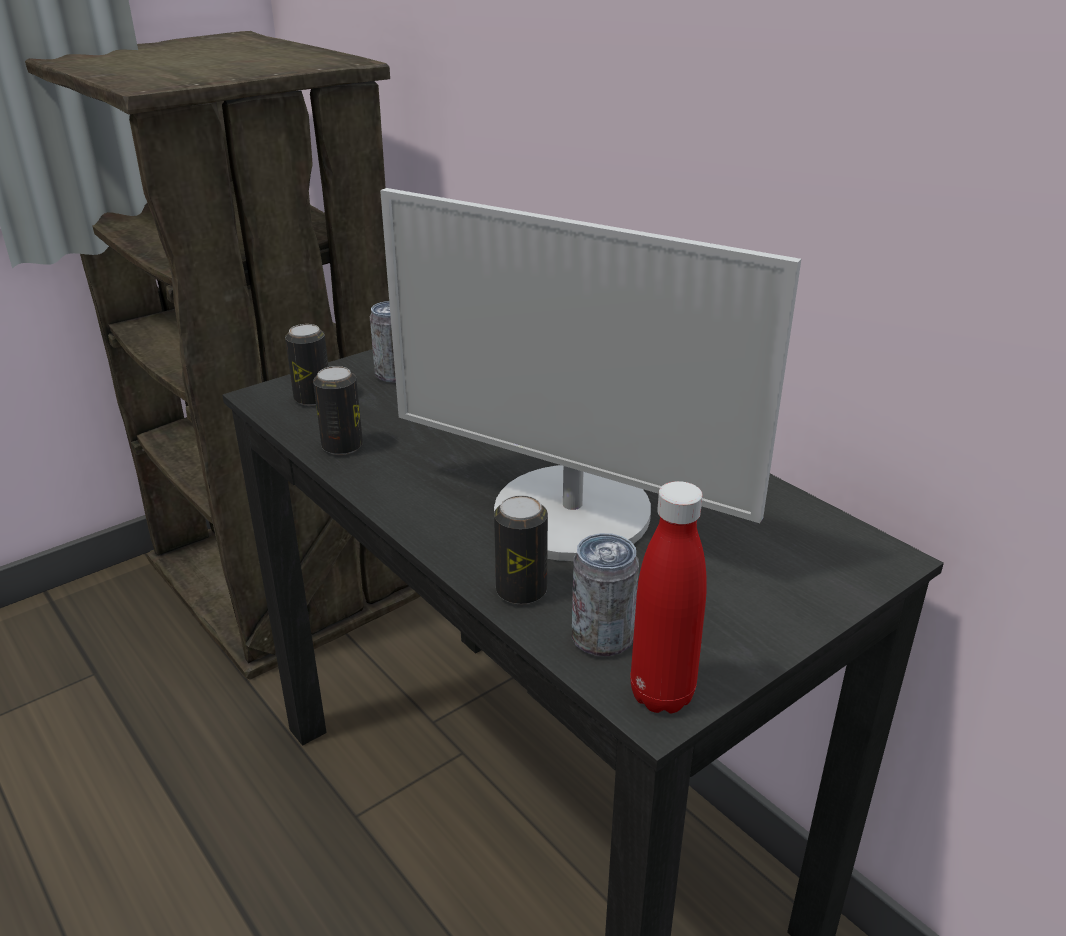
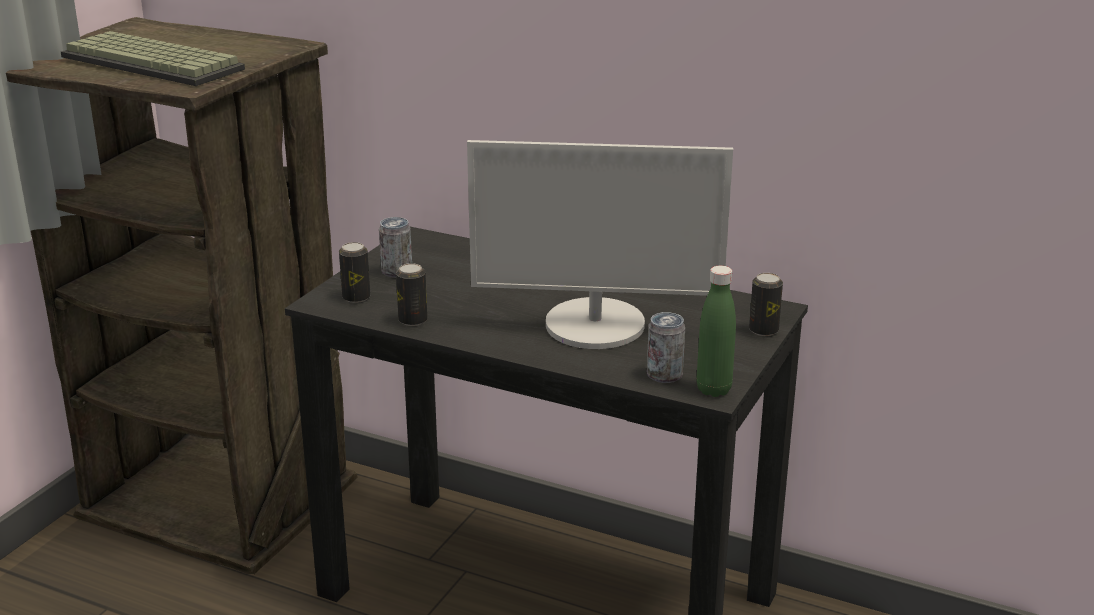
camera: 25 degrees left, 5 degrees down
can [494,495,548,605] -> can moved to [749,273,783,336]
red bottle [630,481,707,713] -> green bottle [696,266,736,397]
none -> keyboard [61,31,245,86]

